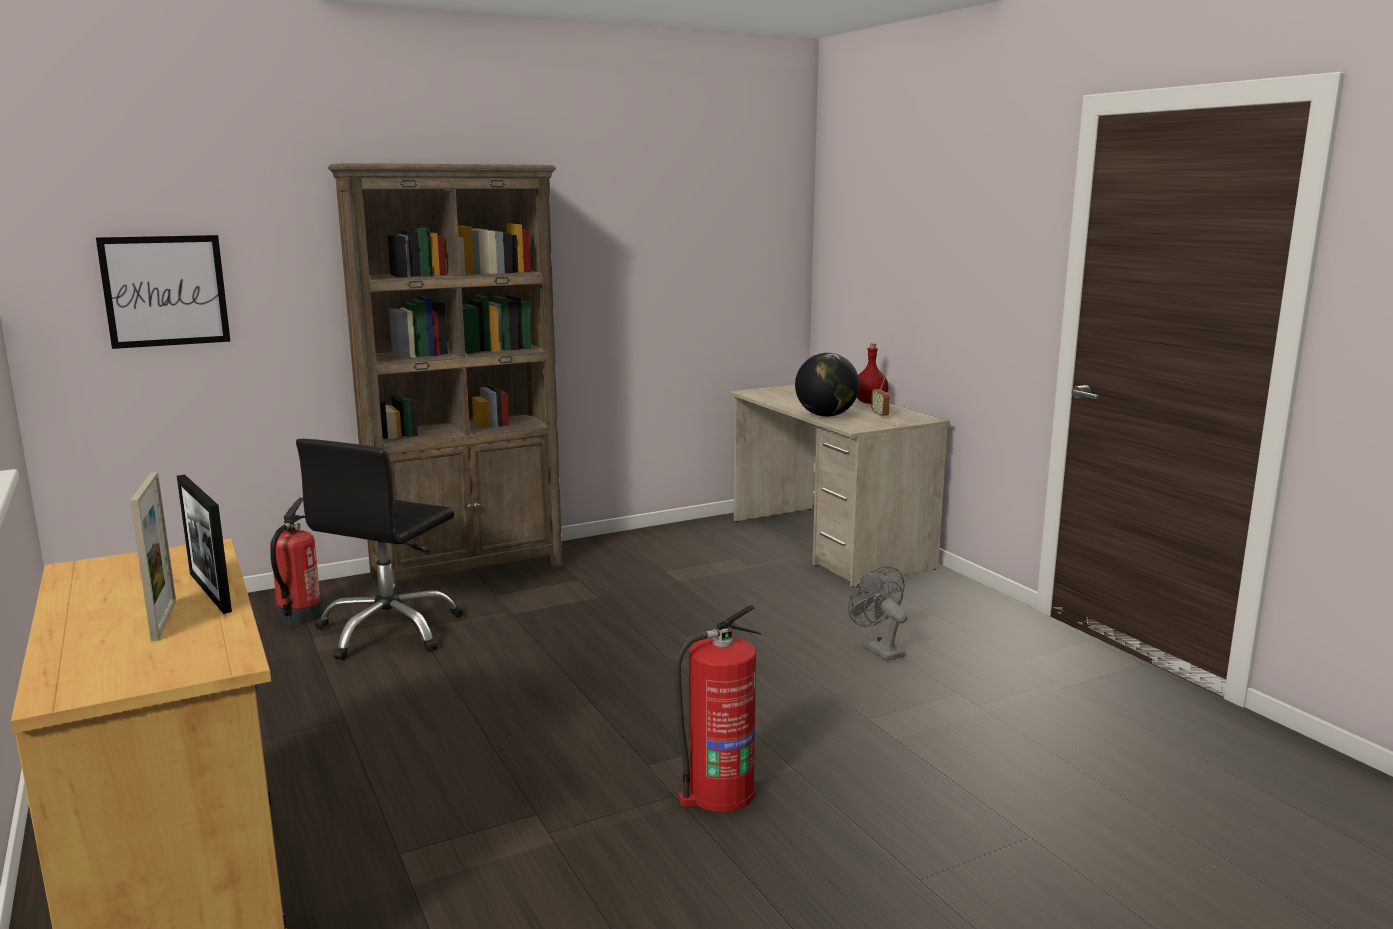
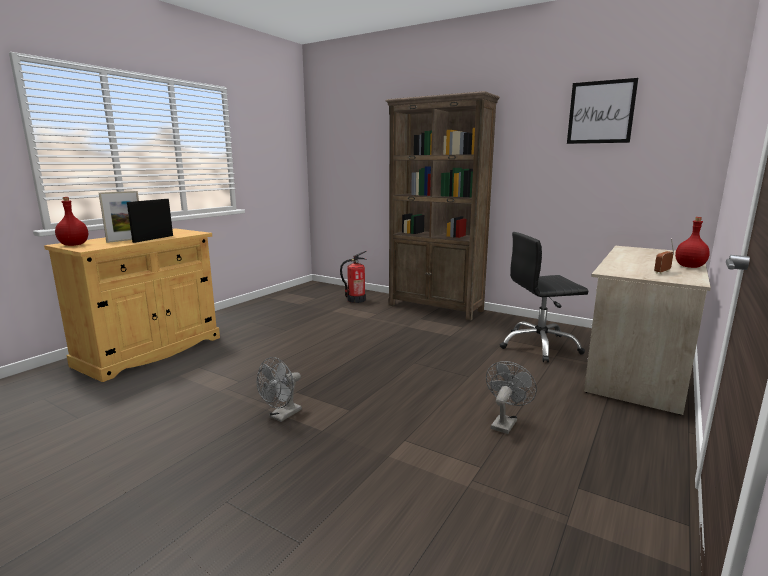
camera: 60 degrees right, 0 degrees up
picture [96,235,231,349] -> picture moved to [567,78,638,144]
black office chair [296,439,463,660] -> black office chair moved to [500,232,588,363]
fire extinguisher [674,605,761,812] -> grey fan [257,357,302,422]
globe [795,353,859,417] -> none
none -> red bottle [55,197,88,246]

